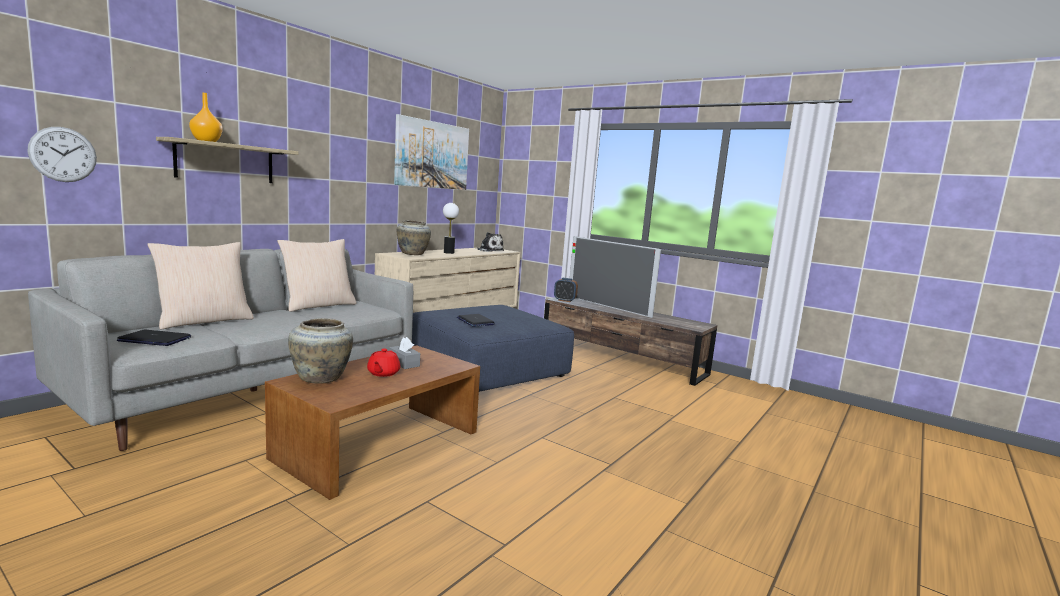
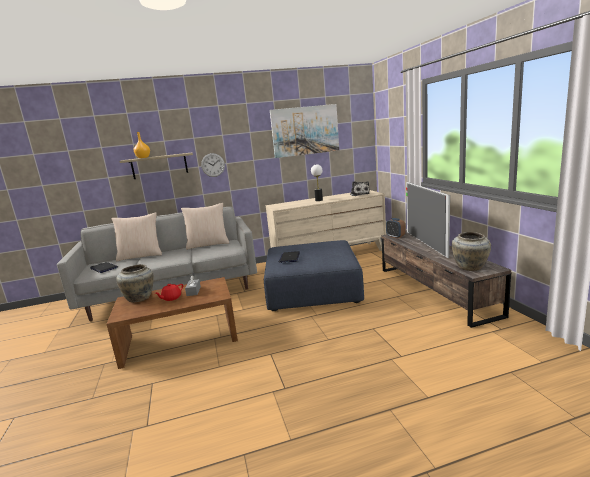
camera: 40 degrees right, 5 degrees up
wall clock [27,127,97,182] -> wall clock moved to [201,153,225,177]
beige vase [396,220,431,255] -> beige vase moved to [452,232,491,271]

